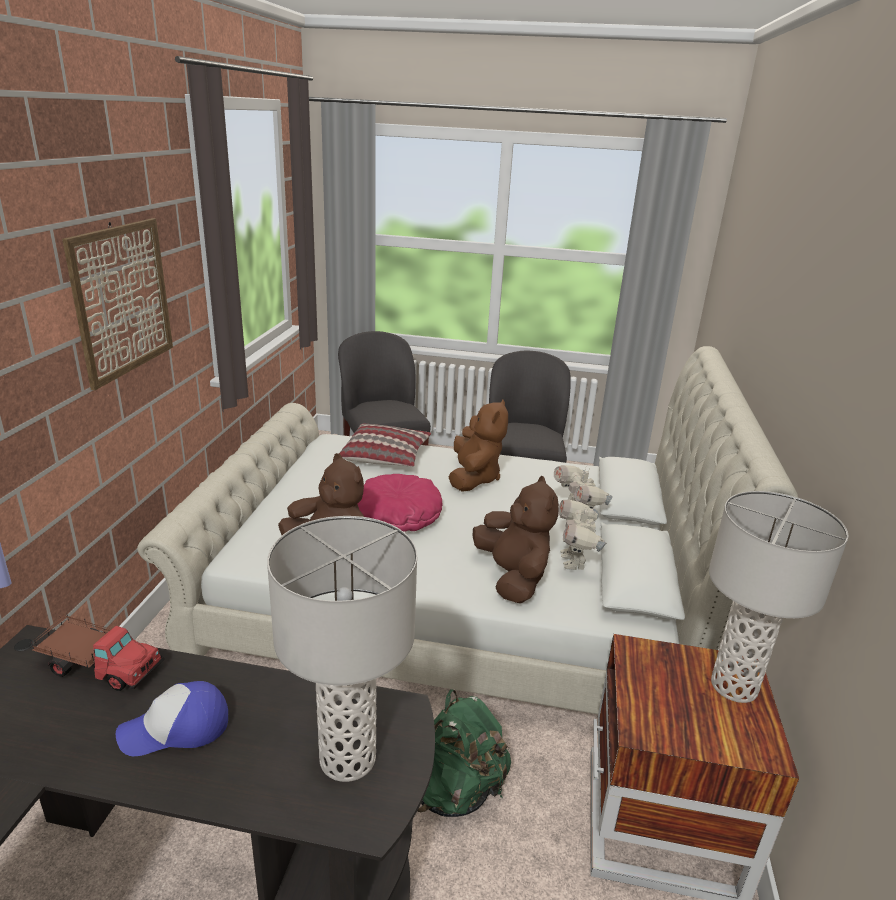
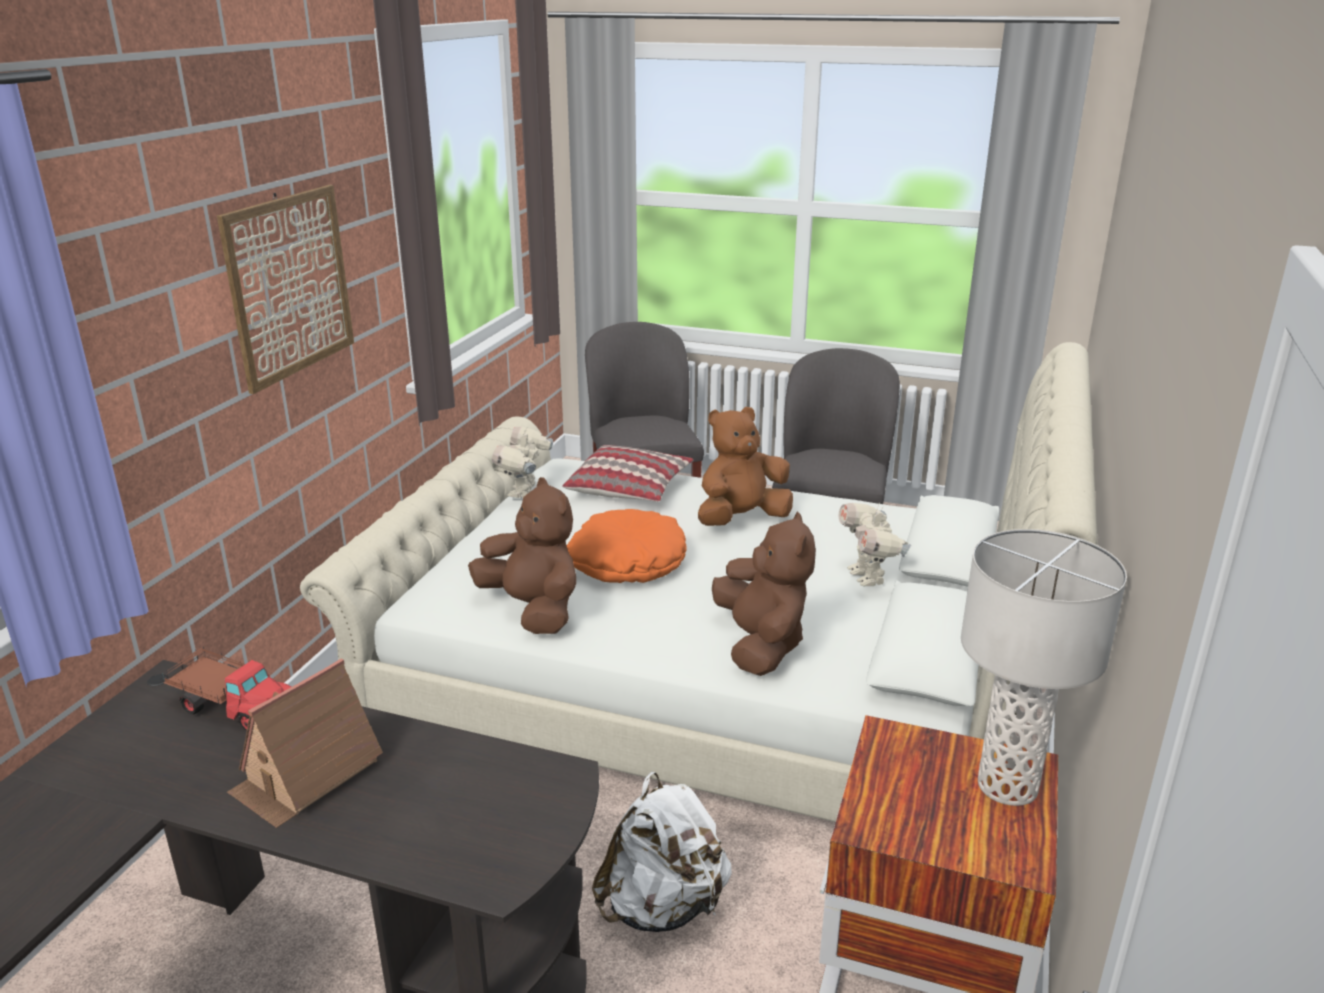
camera: 10 degrees right, 0 degrees up
cap [116,681,228,756] -> toy house [227,659,383,828]
white table lamp [267,516,417,782] -> none
pink pillow [358,474,443,532] -> orange pillow [567,509,687,583]
green backpack [417,689,511,817] -> white backpack [592,771,732,932]
brown plush toy [449,400,508,492] -> brown plush toy turned 135 degrees counterclockwise [698,407,793,526]
toy robot [558,499,606,570] -> toy robot moved to [492,427,553,498]

